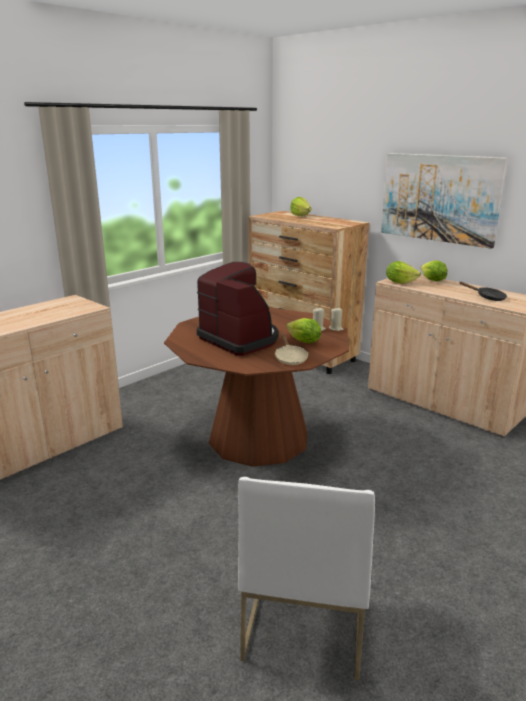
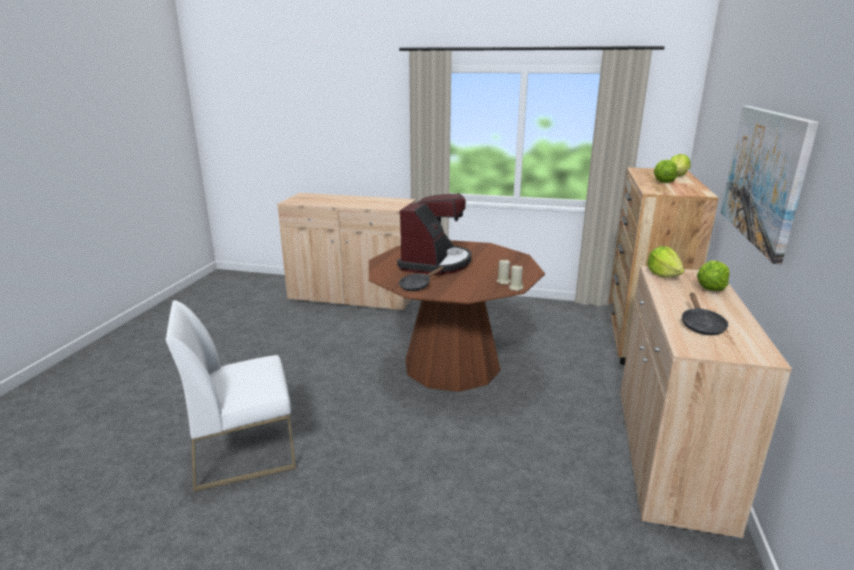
camera: 60 degrees right, 0 degrees up
beige frying pan [275,334,308,365] -> black frying pan [399,267,444,291]
lettuce [286,318,321,343] -> lettuce moved to [654,160,677,183]

